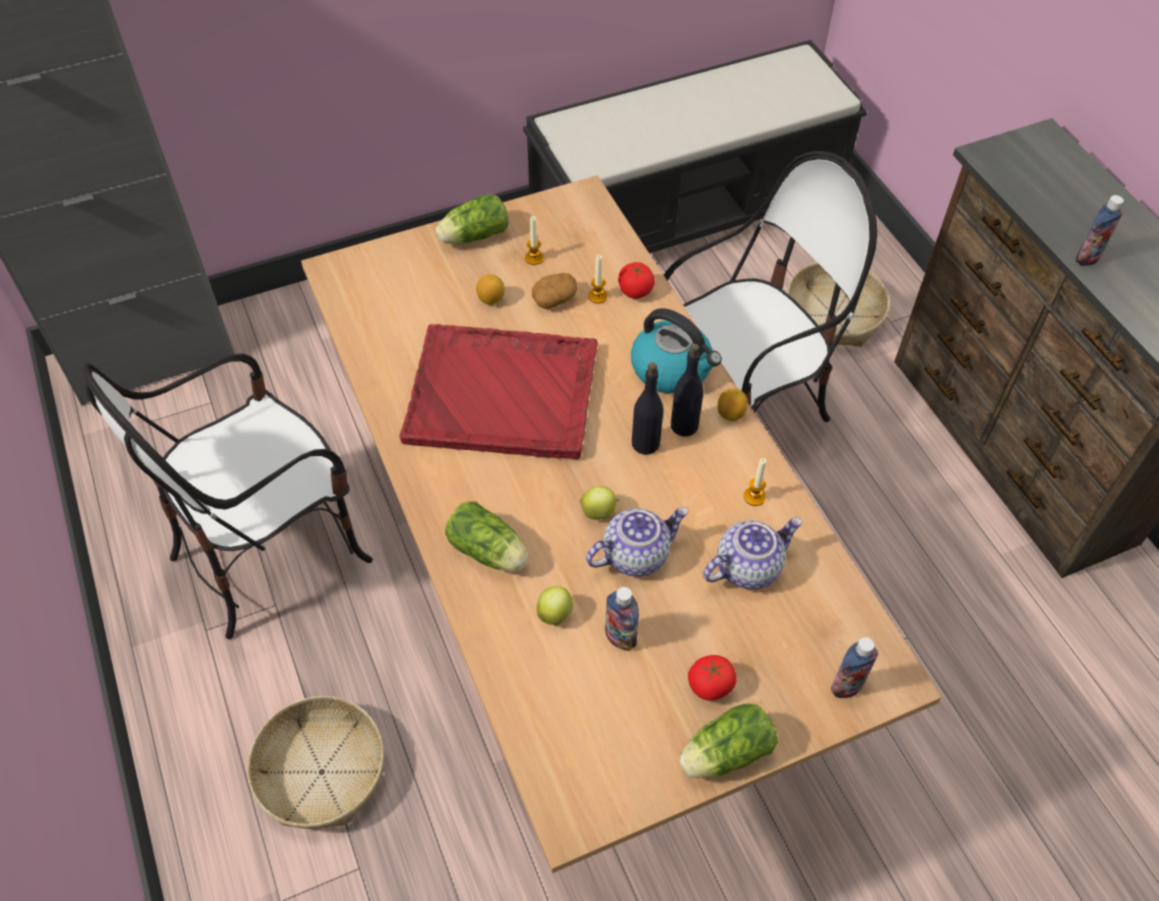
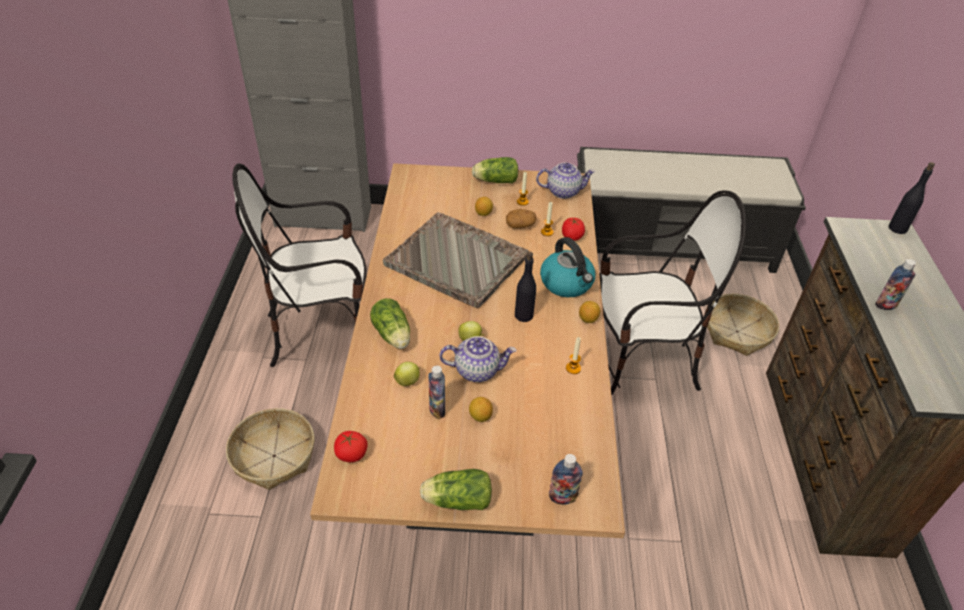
camera: 25 degrees right, 10 degrees down
red tray [399,324,598,459] -> grey tray [383,212,529,308]
black bottle [671,344,703,436] -> black bottle moved to [889,162,935,234]
tomato [688,655,737,701] -> tomato moved to [334,431,368,462]
teapot [703,517,802,589] -> teapot moved to [536,163,595,199]
none -> lemon [469,397,493,422]

